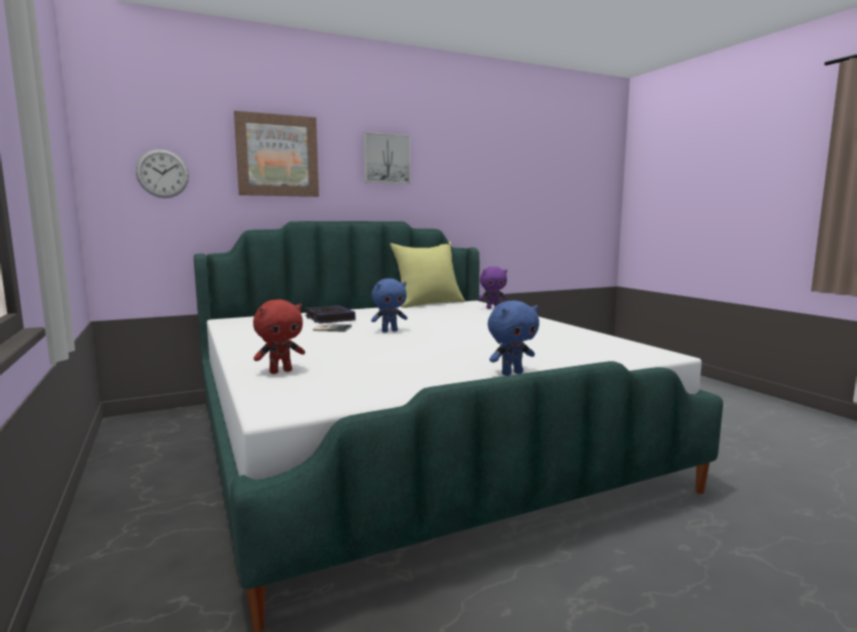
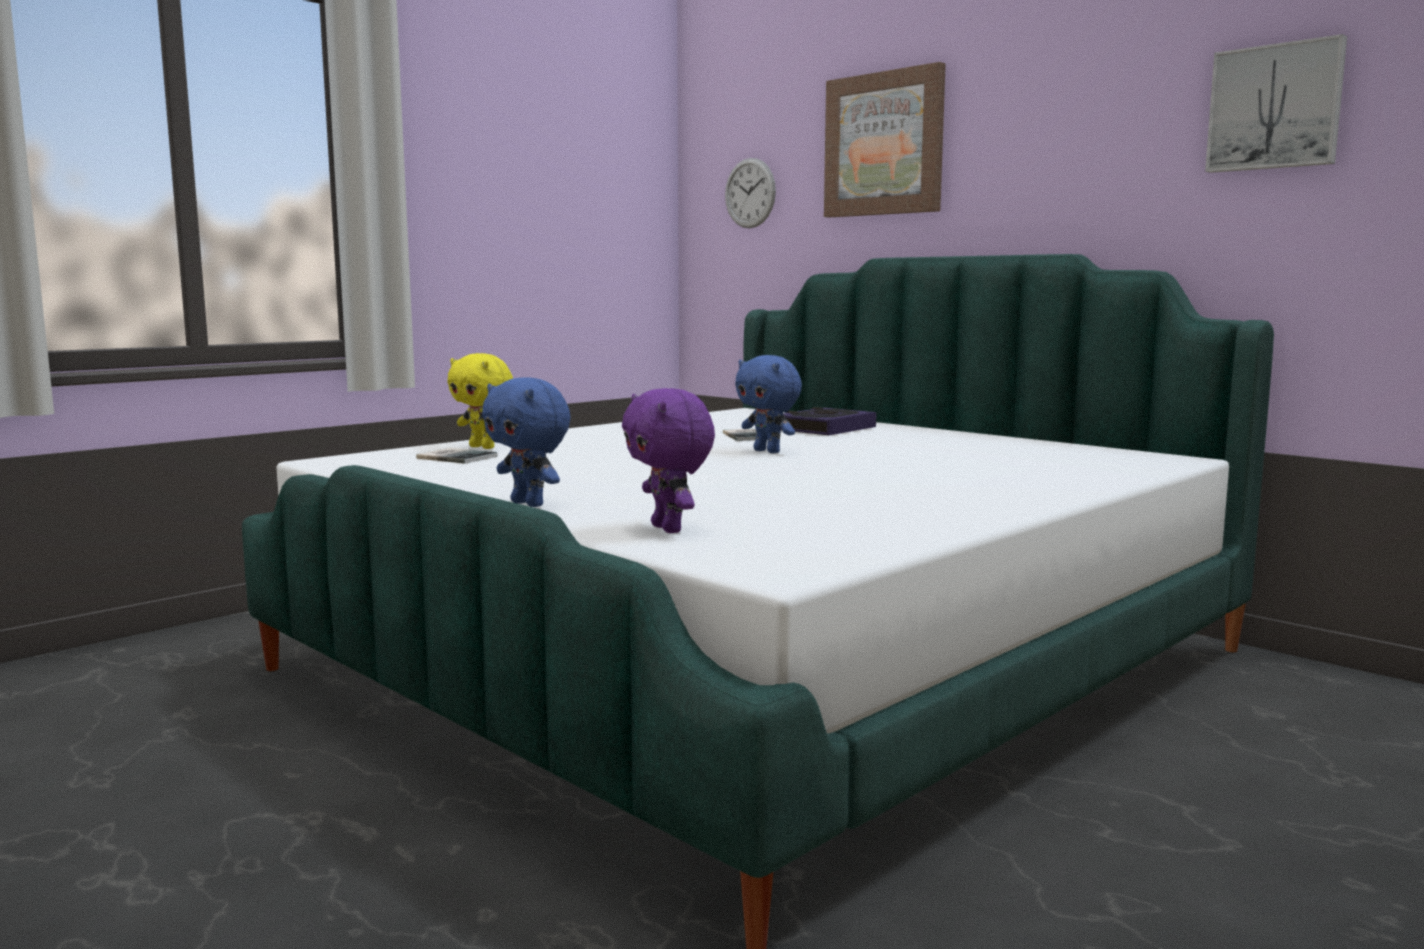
camera: 70 degrees right, 0 degrees up
red plush toy [253,300,305,374] -> yellow plush toy [447,353,513,449]
picture [363,132,411,184] -> picture moved to [1205,34,1347,173]
yellow pillow [390,242,465,308] -> none
purple plush toy [478,266,508,309] -> purple plush toy moved to [622,388,715,533]
none -> book [416,448,498,464]

